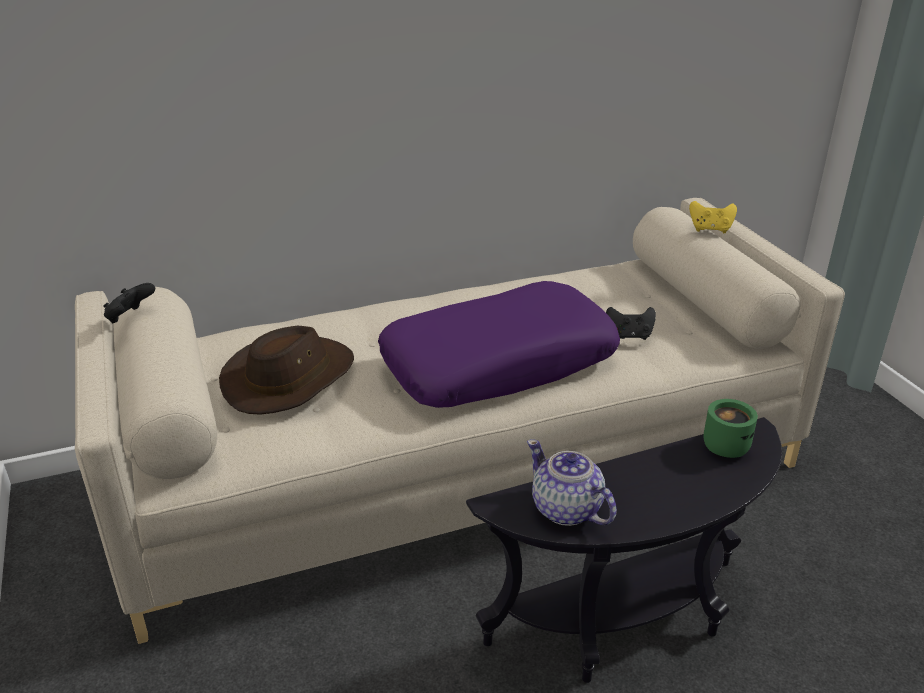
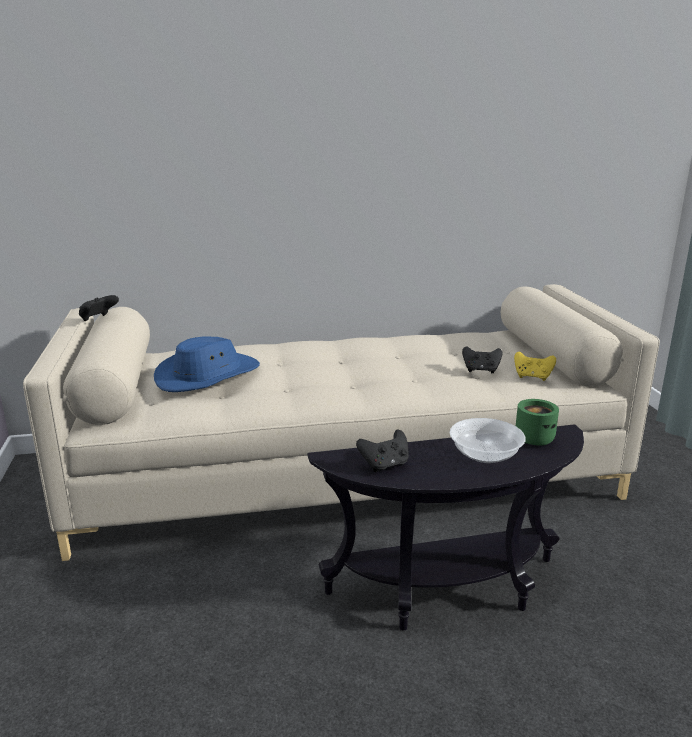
camera: 10 degrees right, 10 degrees down
brown hat [219,326,354,415] -> blue hat [154,336,260,392]
purple pillow [378,281,620,408] -> none
teapot [527,439,617,526] -> black game controller [356,430,409,472]
yellow game controller [689,201,737,233] -> yellow game controller moved to [514,352,556,381]
none -> bowl [450,418,526,463]

